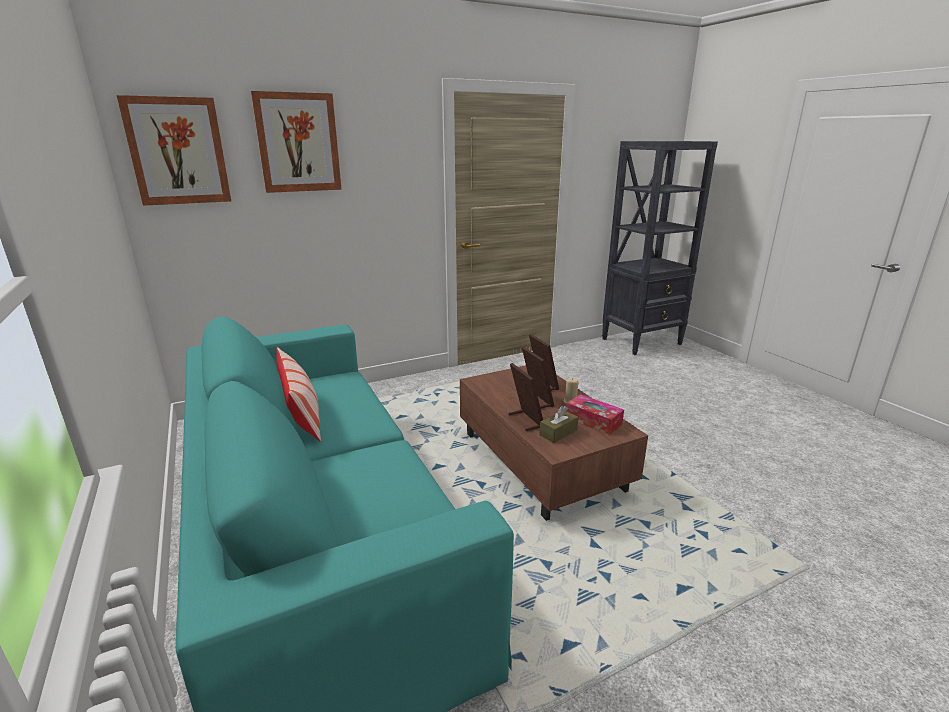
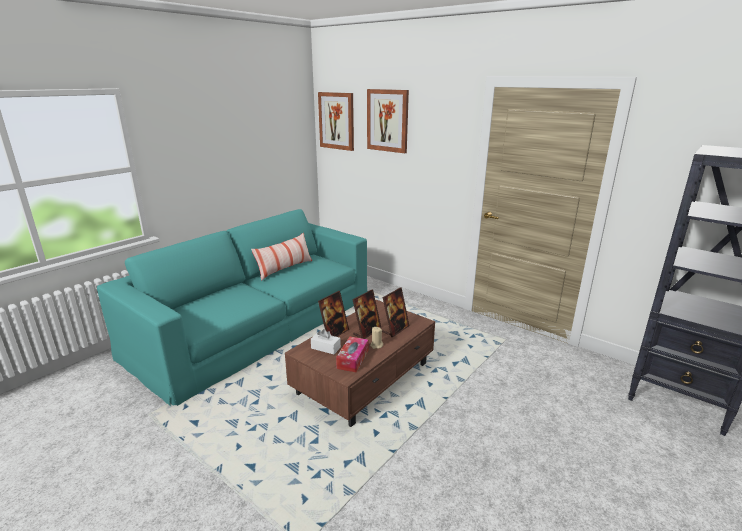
camera: 65 degrees right, 0 degrees up
brown tissue box [539,406,578,443] -> white tissue box [311,329,341,354]

